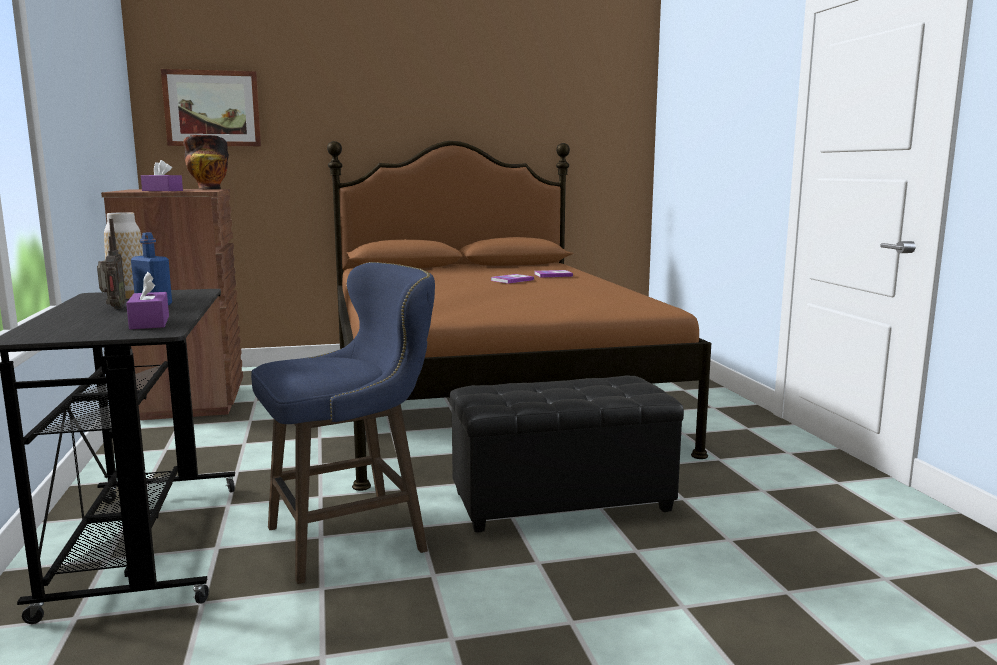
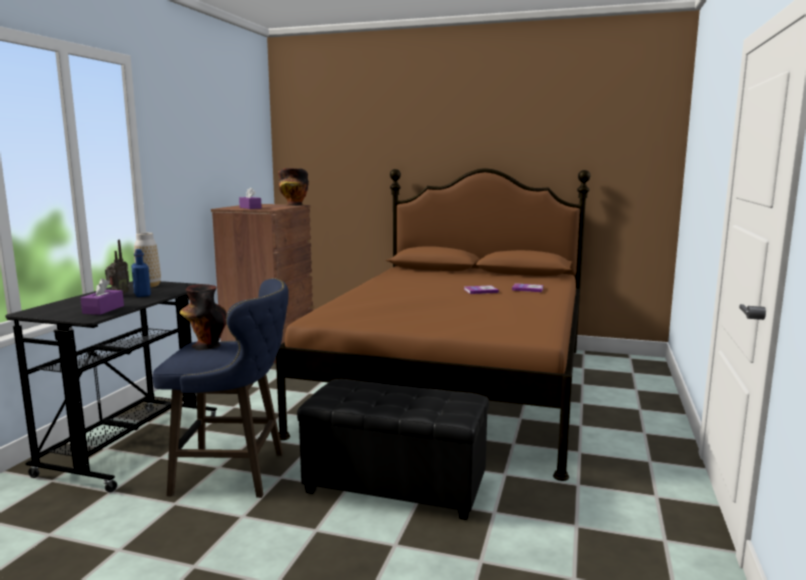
camera: 30 degrees right, 0 degrees up
picture [161,69,261,147] -> none
none -> vase [180,284,227,350]

